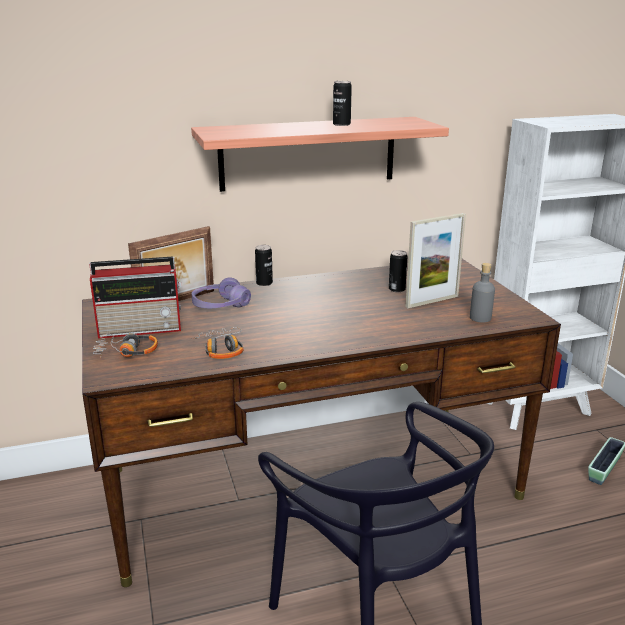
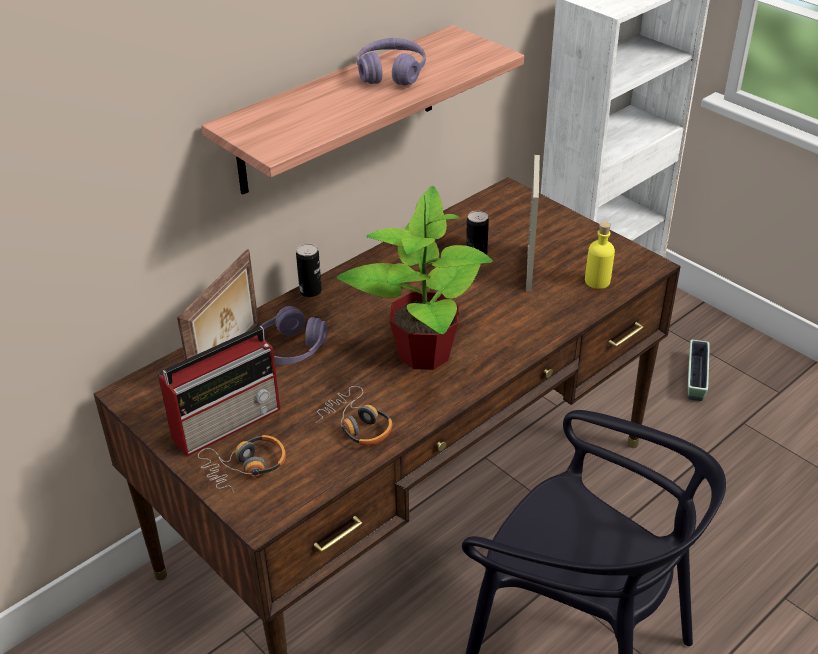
camera: 25 degrees left, 15 degrees up
can [333,81,352,126] -> purple headphones [357,38,426,86]
picture frame [406,213,466,308] -> picture frame turned 150 degrees clockwise [526,155,540,291]
grey bottle [470,263,495,323] -> yellow bottle [585,222,615,289]
none -> potted plant [337,186,493,370]

